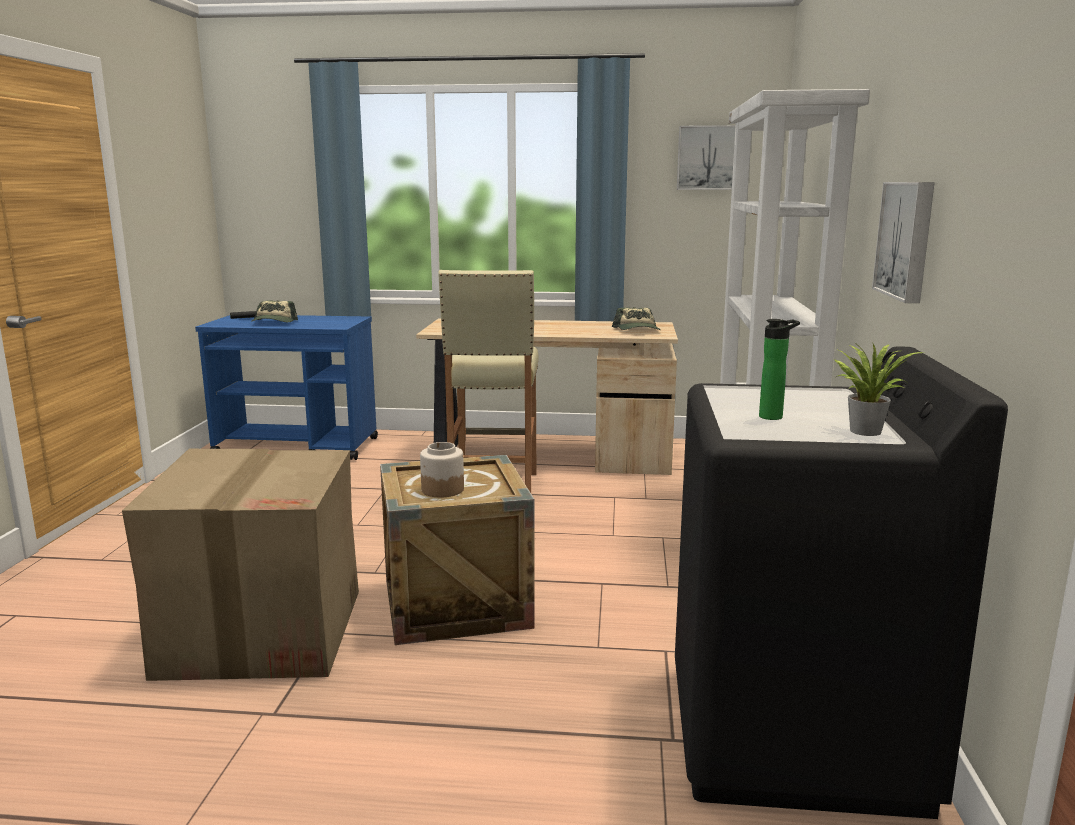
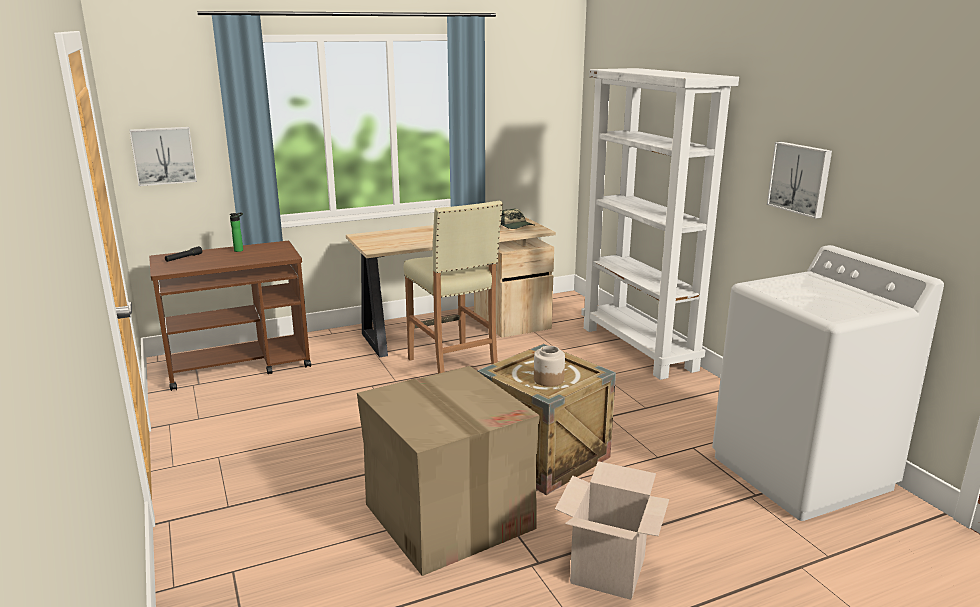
camera: 30 degrees left, 5 degrees up
blue cart [195,315,378,460] -> brown cart [149,241,311,391]
cap [251,300,298,322] -> none
black washing machine [675,346,1008,819] -> white washing machine [712,245,944,521]
picture [677,125,736,190] -> picture moved to [129,127,197,186]
bottle [759,319,800,420] -> bottle moved to [230,212,243,252]
potted plant [834,344,925,436] -> none
none -> cardboard box [555,461,669,600]

